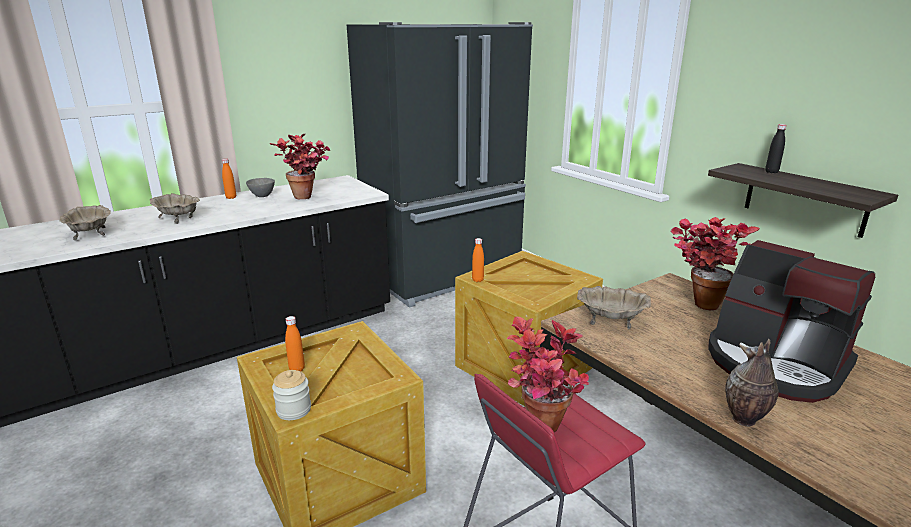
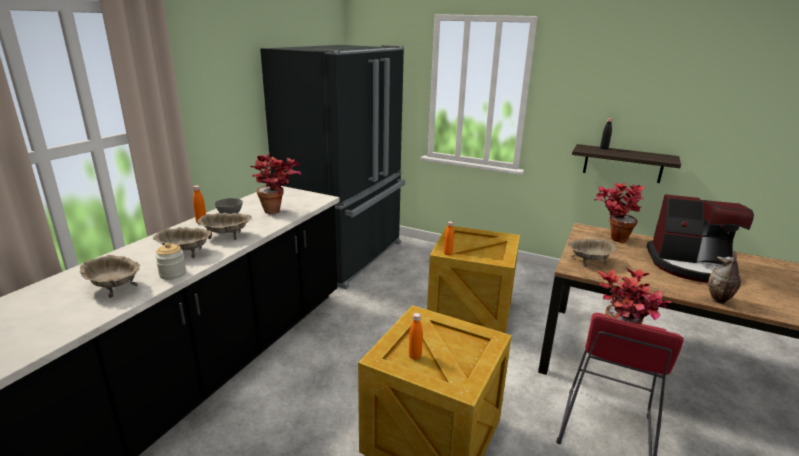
camera: 30 degrees left, 0 degrees up
jar [272,370,311,420] -> jar moved to [155,243,186,280]
none -> beige bowl [197,213,251,240]

